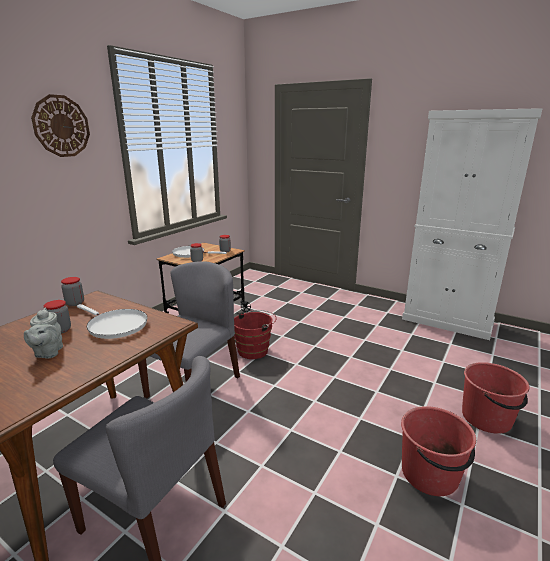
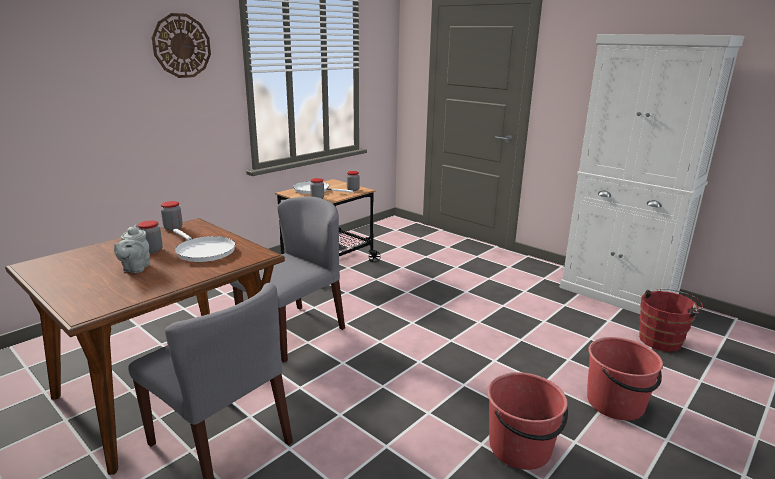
camera: 10 degrees right, 0 degrees up
red bucket [234,310,277,359] -> red bucket moved to [639,289,703,352]

